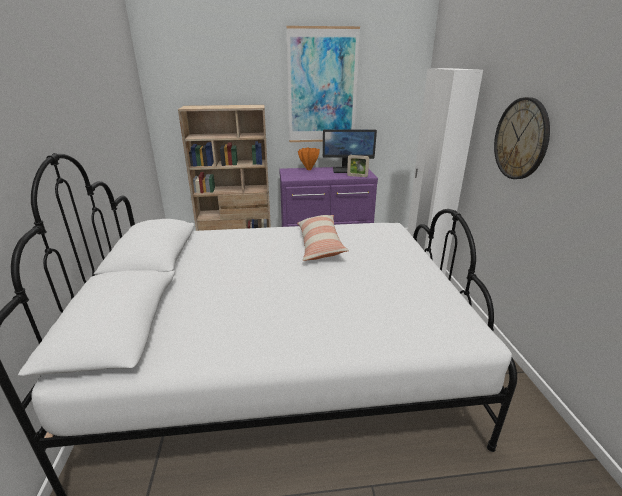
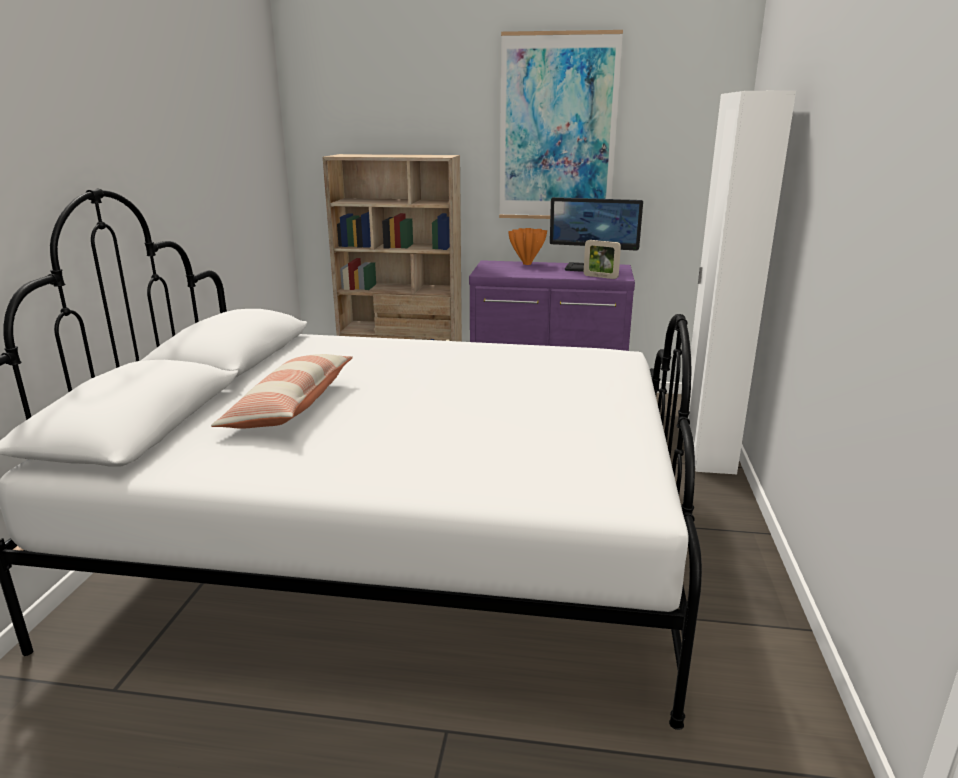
camera: 15 degrees right, 5 degrees down
pillow [297,215,349,261] -> pillow moved to [211,354,353,429]
wall clock [494,97,550,179] -> none

